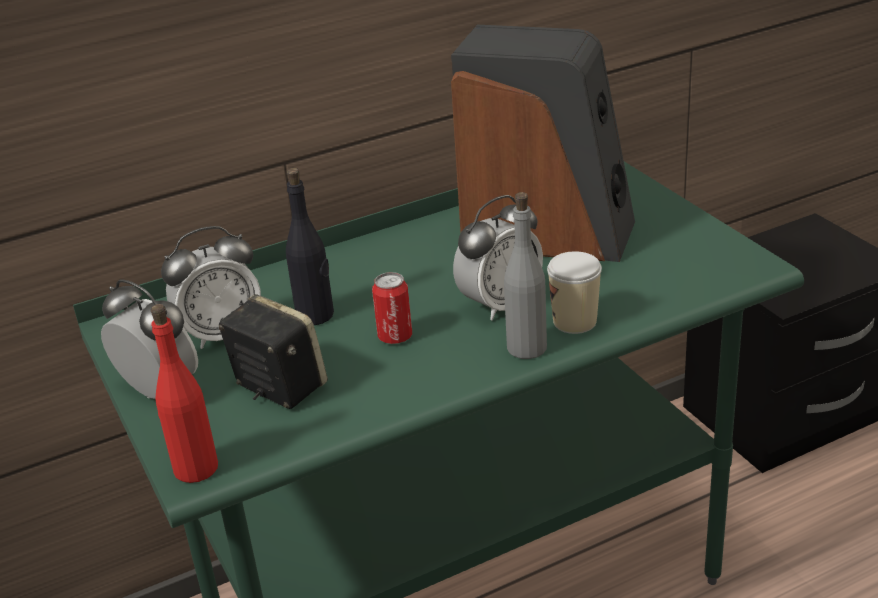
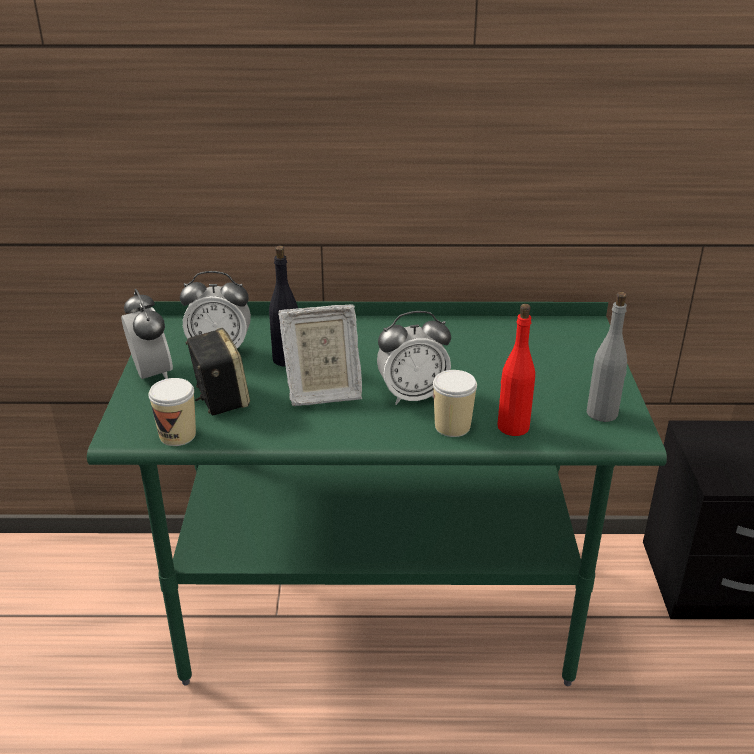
camera: 25 degrees right, 0 degrees up
red bottle [151,304,218,483] -> red bottle moved to [498,304,535,436]
can [372,272,412,344] -> picture frame [278,305,362,406]
speaker [451,25,635,262] -> none
grey bottle [504,192,547,359] -> grey bottle moved to [587,292,627,422]
none -> cup [149,378,196,446]

